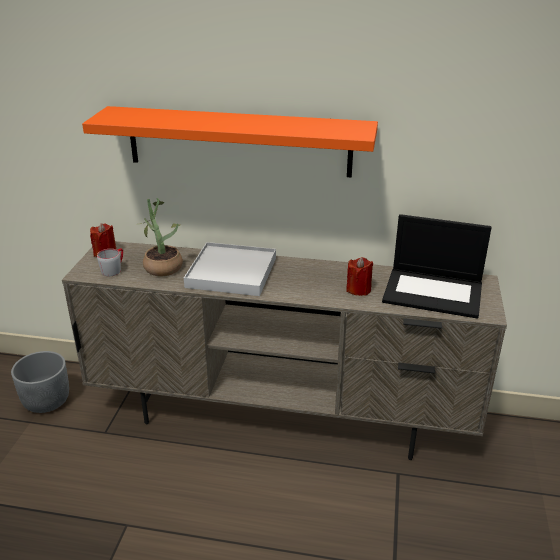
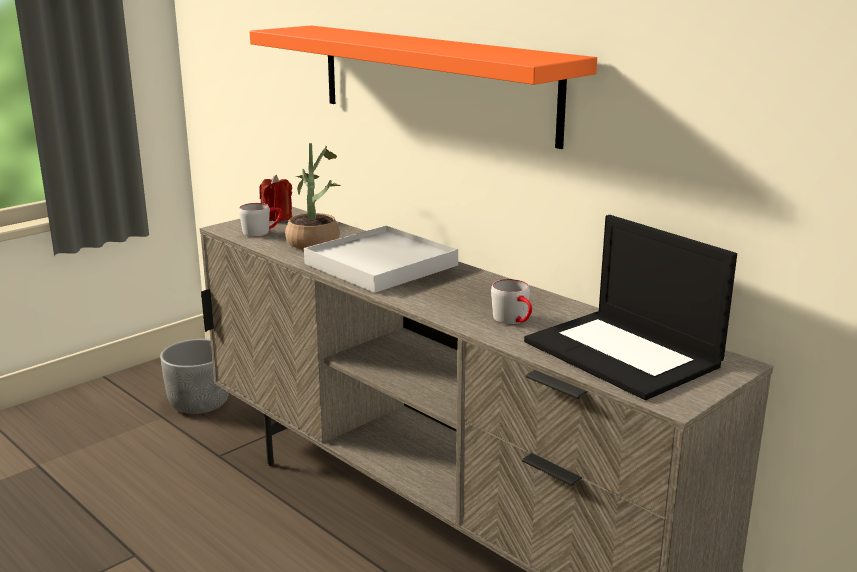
camera: 35 degrees right, 10 degrees down
red candle [346,257,373,296] -> grey mug [491,279,532,324]

